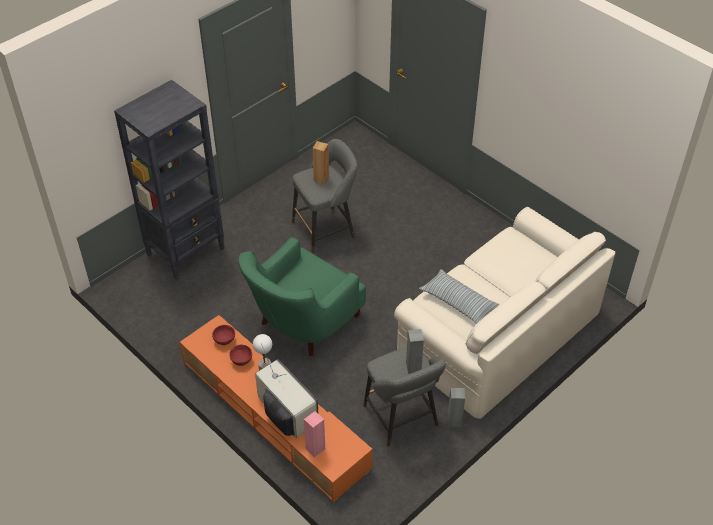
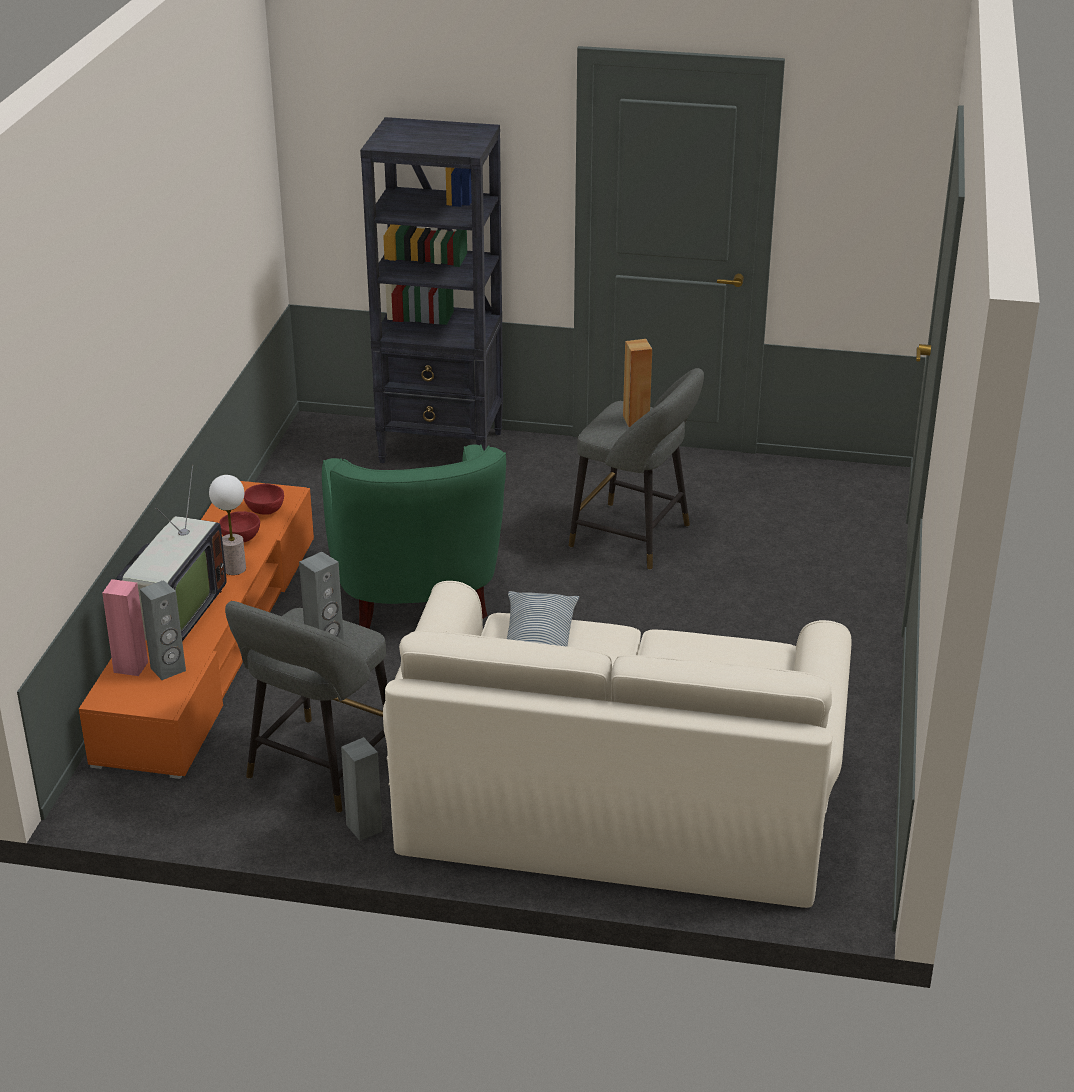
camera: 55 degrees right, 15 degrees down
green armchair [239,237,366,356] -> green armchair turned 105 degrees counterclockwise [322,444,506,629]
none -> grey speaker [140,580,186,680]

